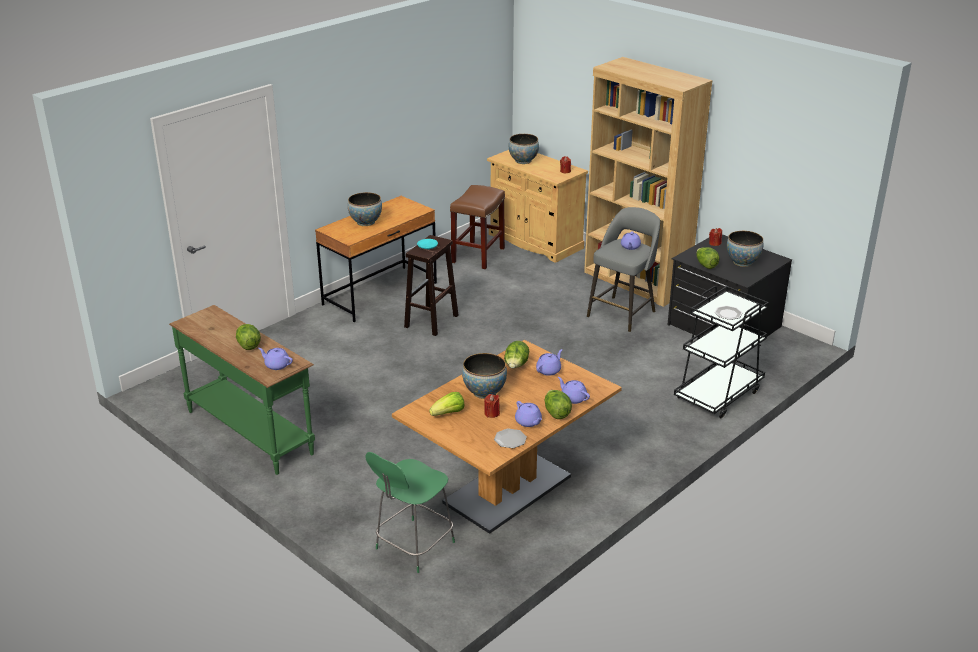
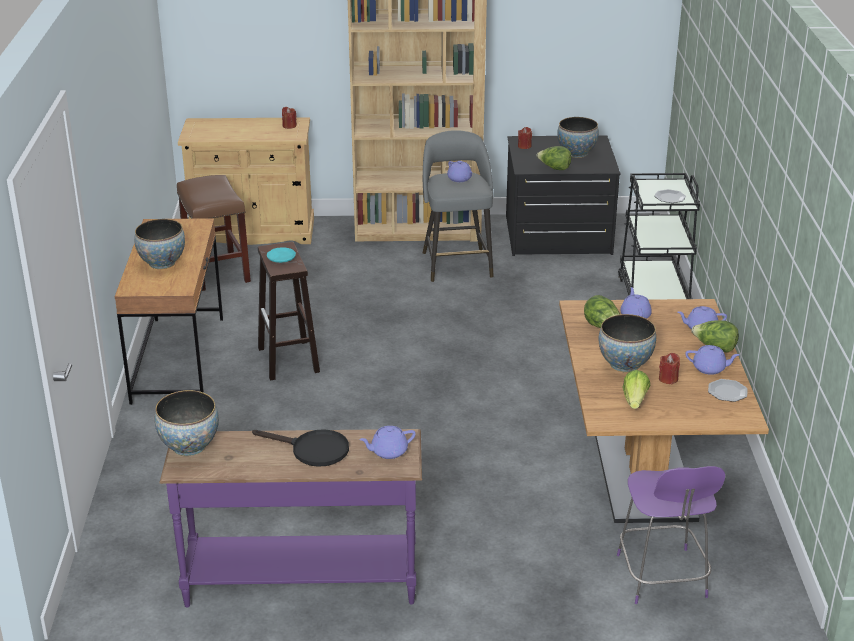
camera: 45 degrees left, 0 degrees up
green console table [169,305,315,475] -> purple console table [159,429,422,607]
lettuce [236,324,261,350] -> black frying pan [252,429,349,467]
green chair [365,452,455,573] -> purple chair [617,466,725,604]
bowl [509,134,539,164] -> bowl moved to [155,390,219,456]

